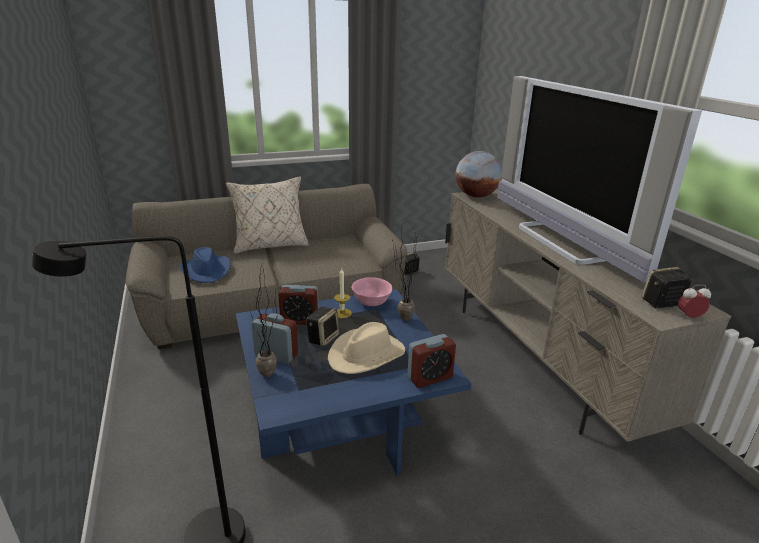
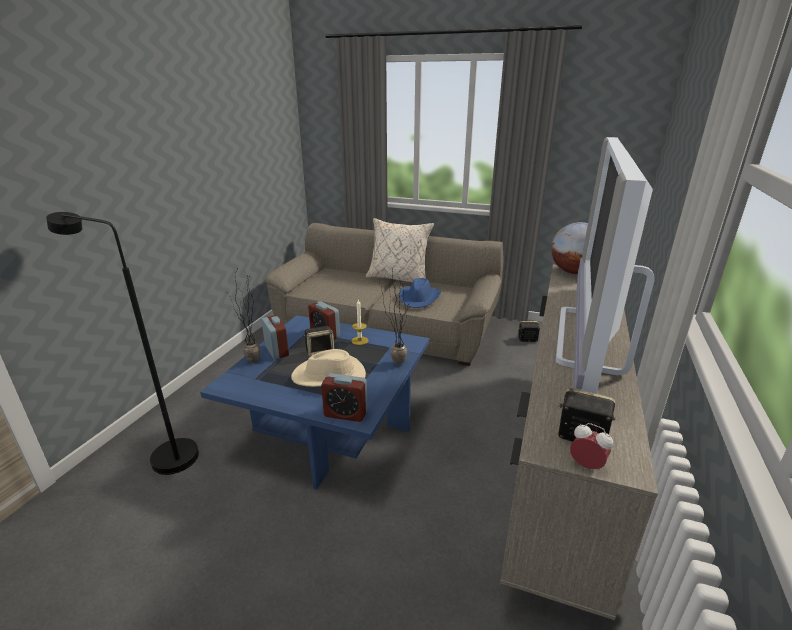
camera: 40 degrees right, 0 degrees up
blue hat [180,247,231,283] -> blue hat moved to [399,278,441,308]
pink bowl [352,277,392,306] -> none

